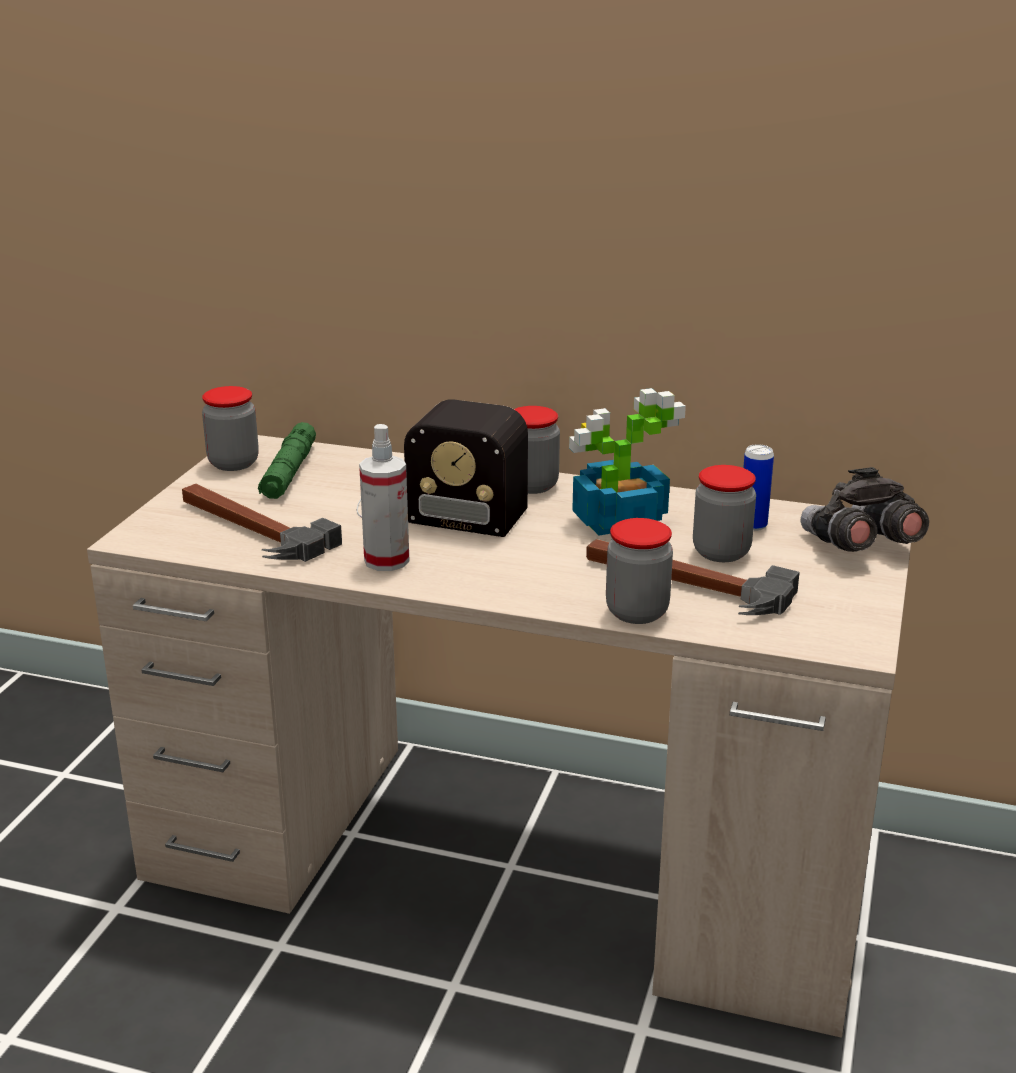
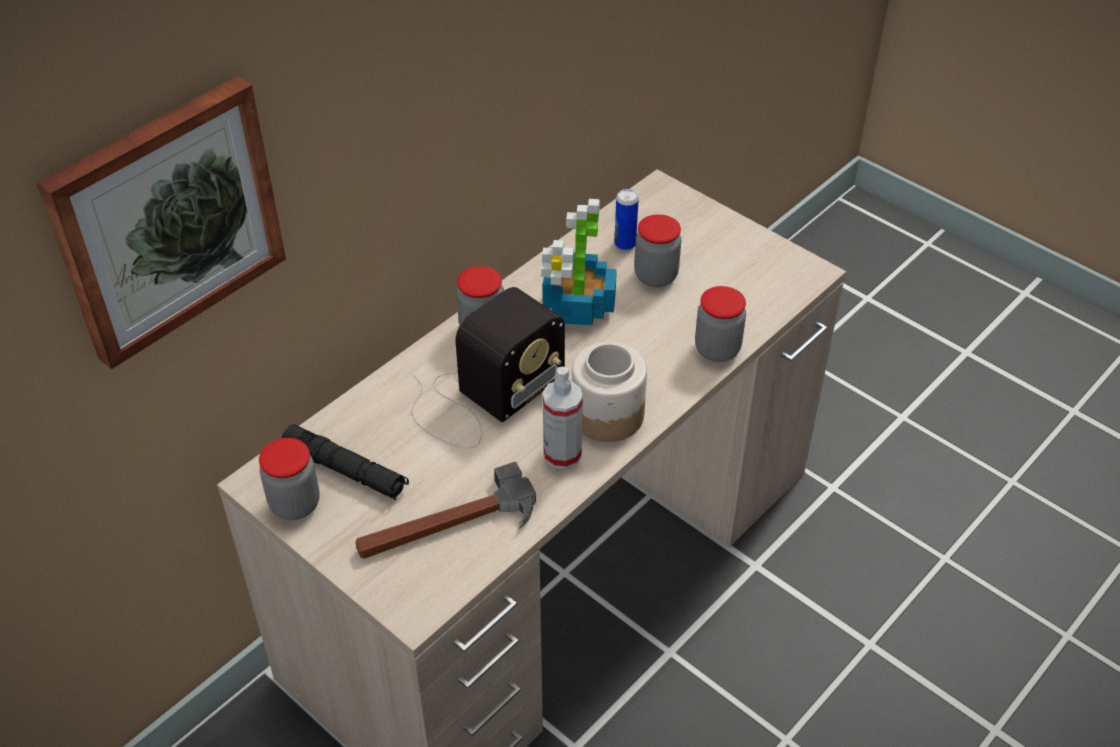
camera: 65 degrees left, 20 degrees up
green flashlight [258,422,316,499] -> black flashlight [282,424,409,500]
hammer [586,539,800,615] -> none
grey binoculars [800,467,929,552] -> none
none -> picture [36,76,286,369]
none -> jar [572,342,647,442]

